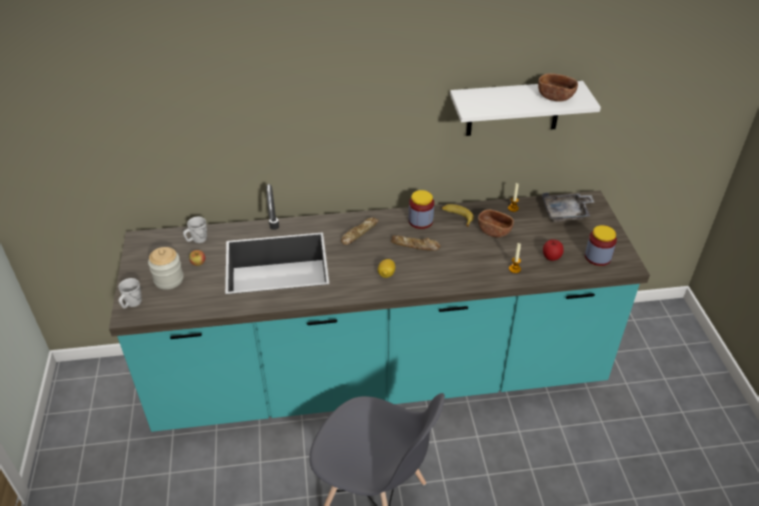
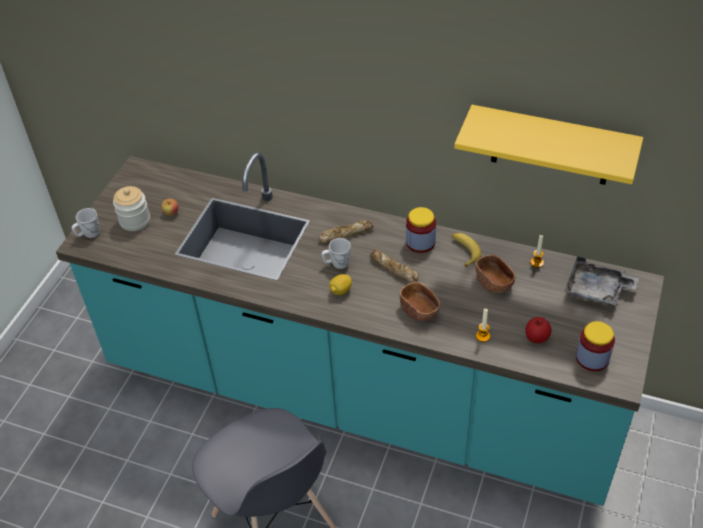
camera: 30 degrees right, 5 degrees up
white mug [183,217,207,243] -> white mug moved to [322,238,351,269]
white shelf [450,81,601,136] -> yellow shelf [454,105,643,185]
brown bowl [538,73,578,102] -> brown bowl moved to [400,282,441,321]

